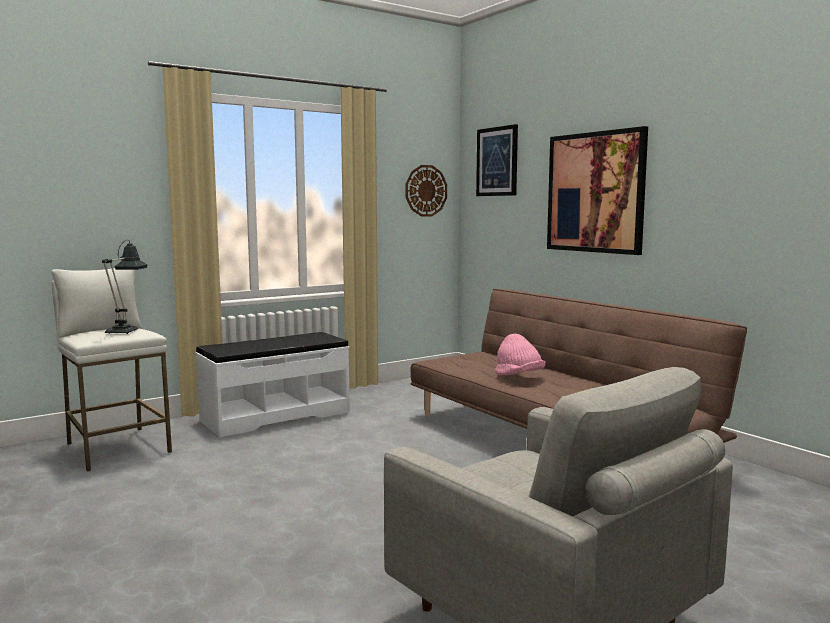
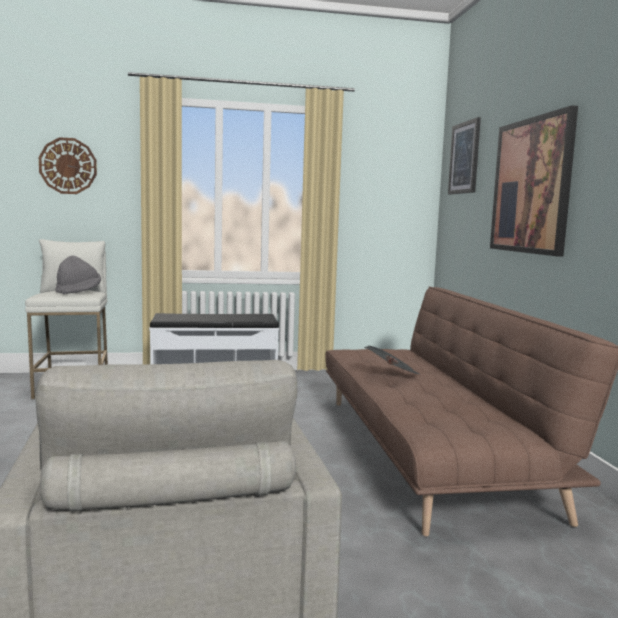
camera: 25 degrees right, 0 degrees up
table lamp [102,240,147,334] -> grey hat [55,256,101,294]
wall clock [406,165,447,217] -> wall clock moved to [39,137,97,194]
pink hat [495,334,545,375] -> newspaper [364,346,419,374]

